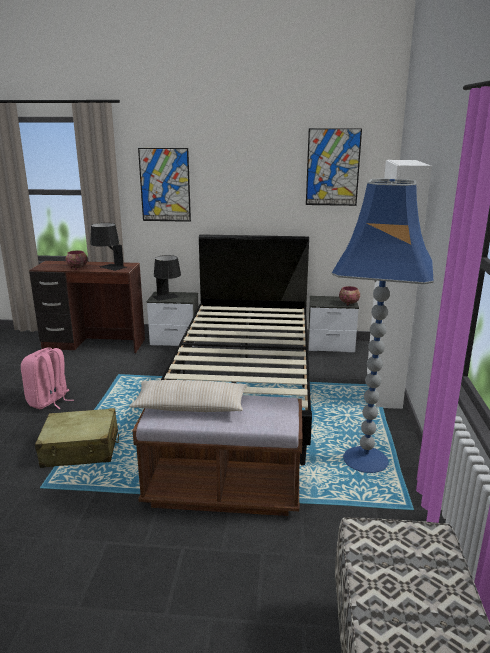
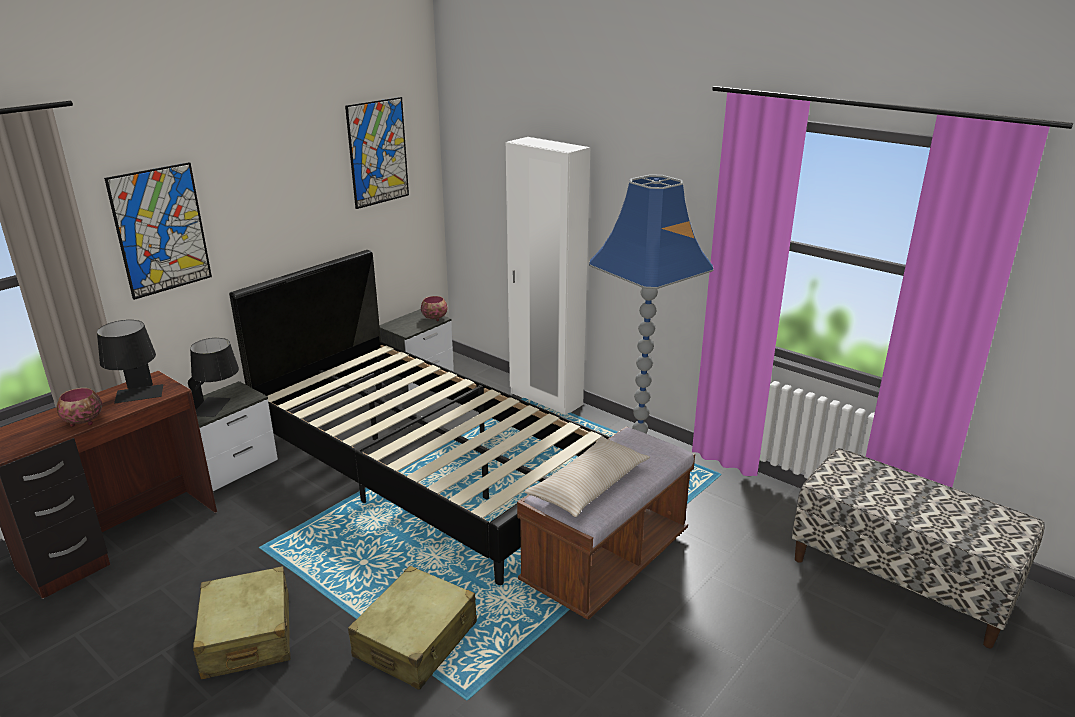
camera: 55 degrees left, 5 degrees up
pink backpack [21,348,74,409] -> beige suitcase [193,566,291,679]

